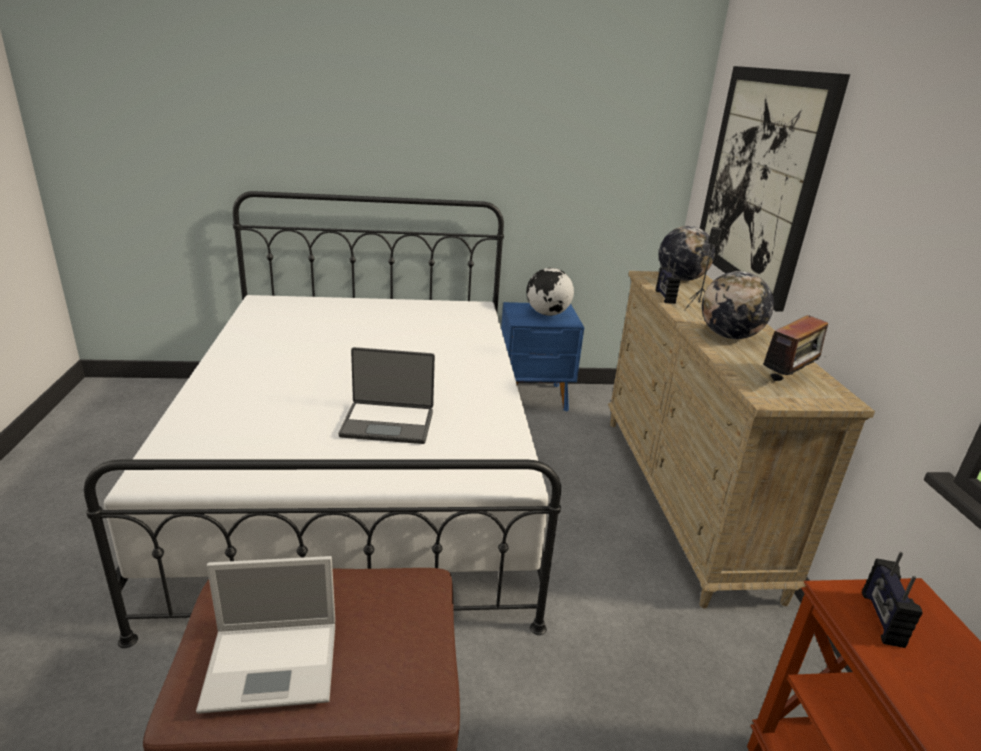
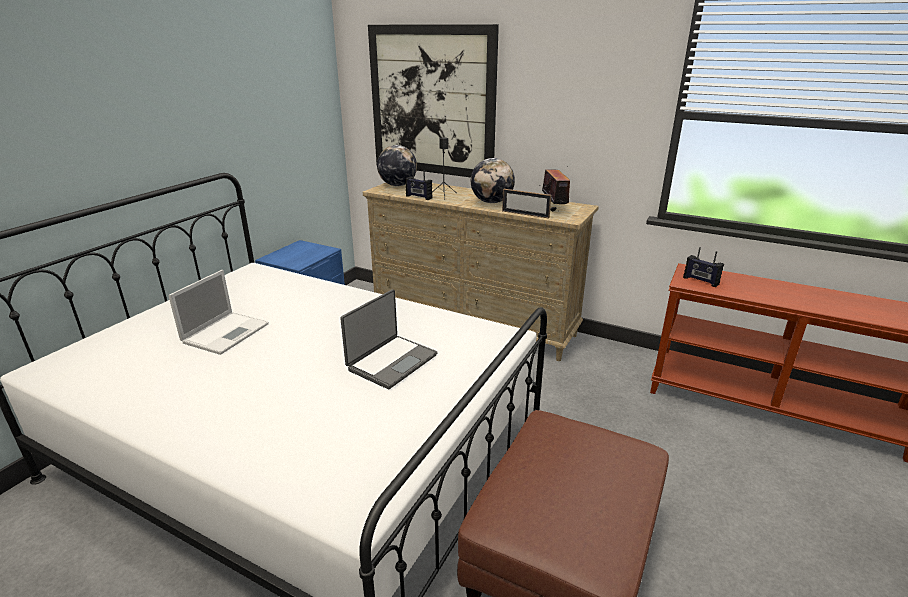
camera: 55 degrees left, 0 degrees up
laptop [196,556,335,714] -> laptop moved to [168,270,269,355]
globe [527,268,574,316] -> none
none -> picture frame [502,189,551,218]

